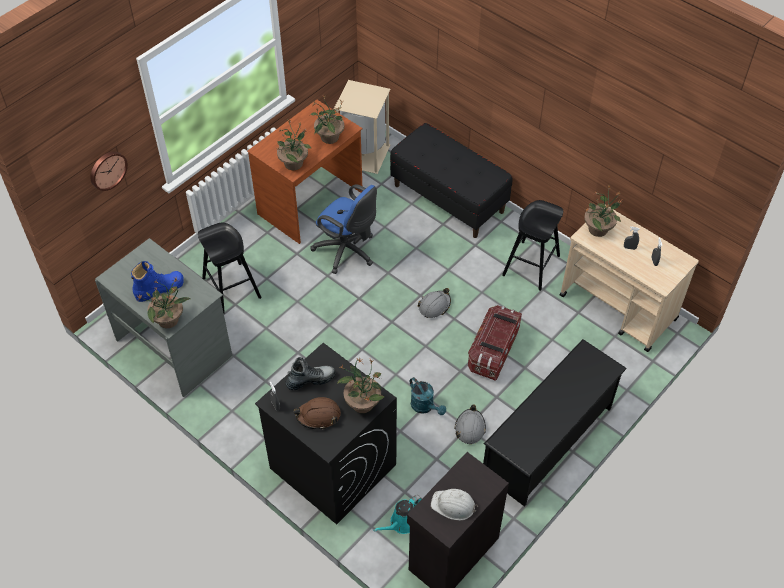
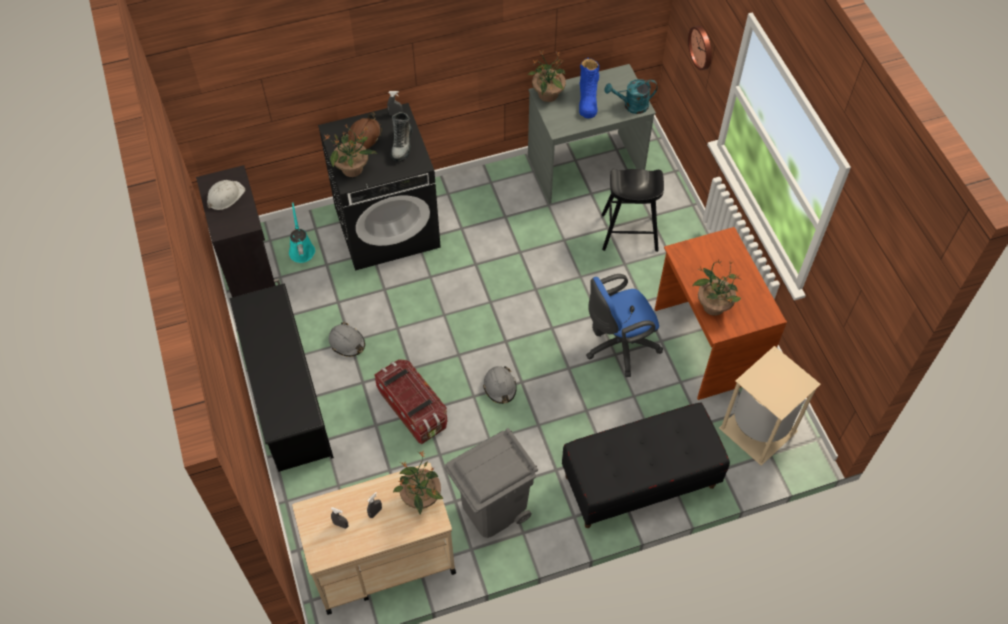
camera: 120 degrees right, 5 degrees up
potted plant [277,120,312,170] -> none
turquoise watering can [410,377,446,415] -> turquoise watering can moved to [604,79,658,114]
black stool [502,200,563,291] -> grey trash can [444,428,538,538]

